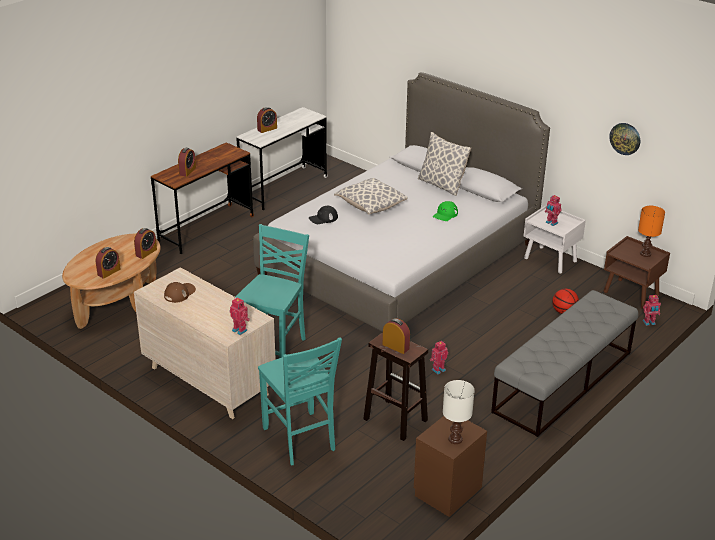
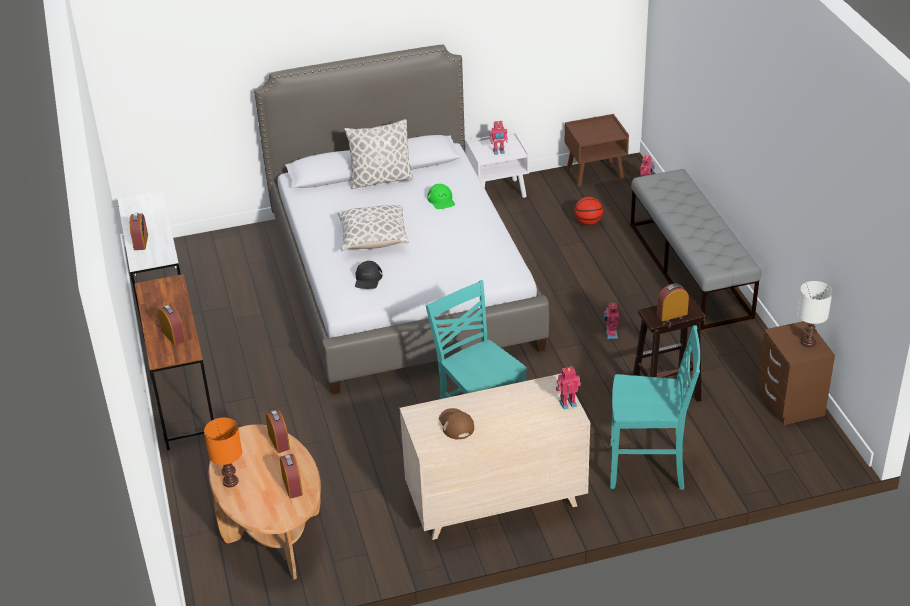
camera: 55 degrees left, 5 degrees up
wall clock [609,123,640,155] -> none
orange table lamp [638,206,665,257] -> orange table lamp moved to [204,418,242,487]

